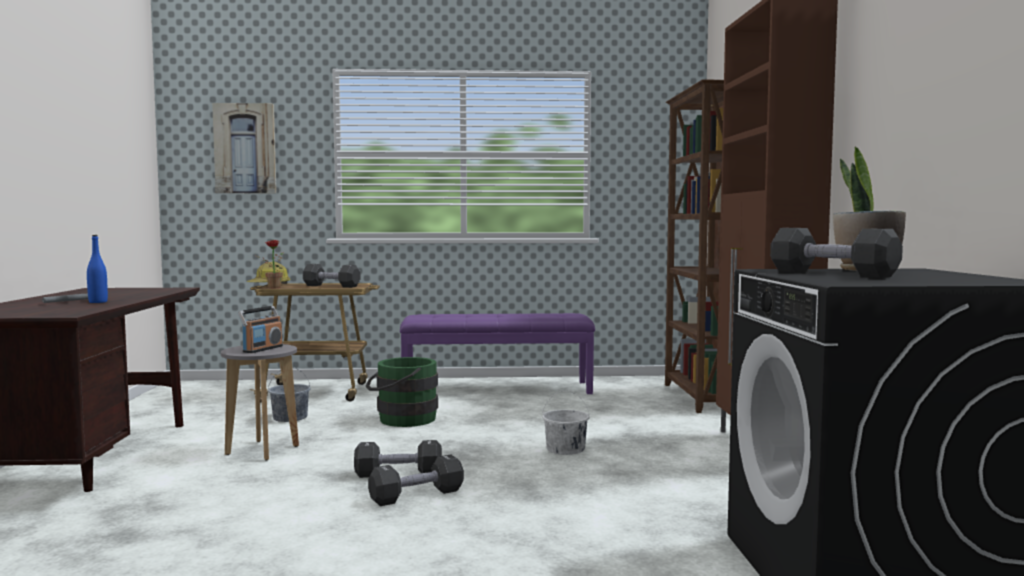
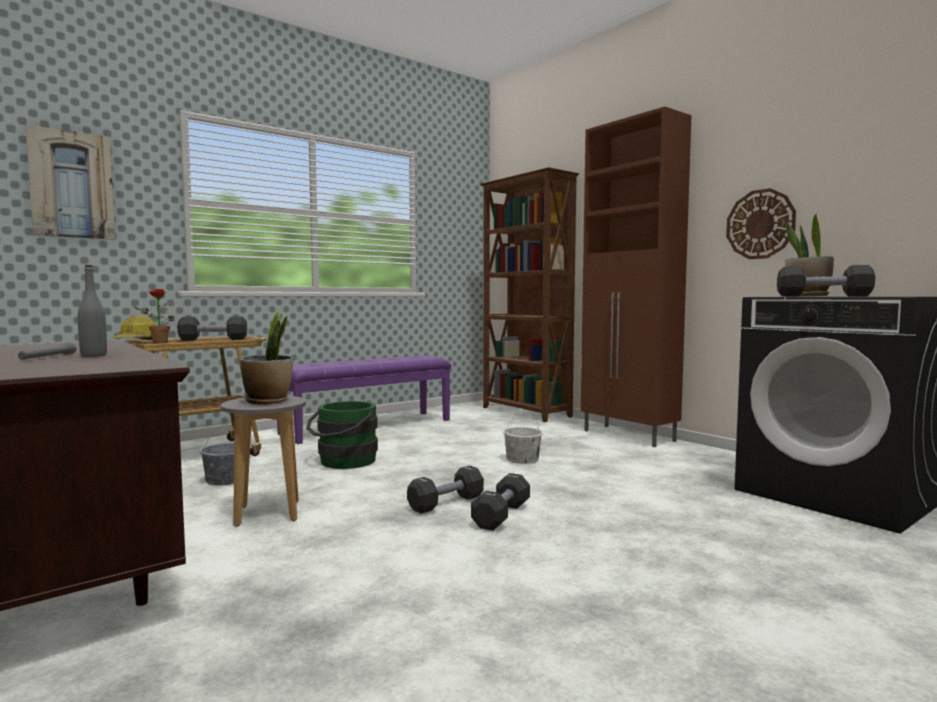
camera: 35 degrees left, 0 degrees up
blue bottle [87,235,108,303] -> grey bottle [78,265,107,357]
radio [238,306,283,353] -> potted plant [240,309,293,404]
none -> wall clock [726,188,796,259]

